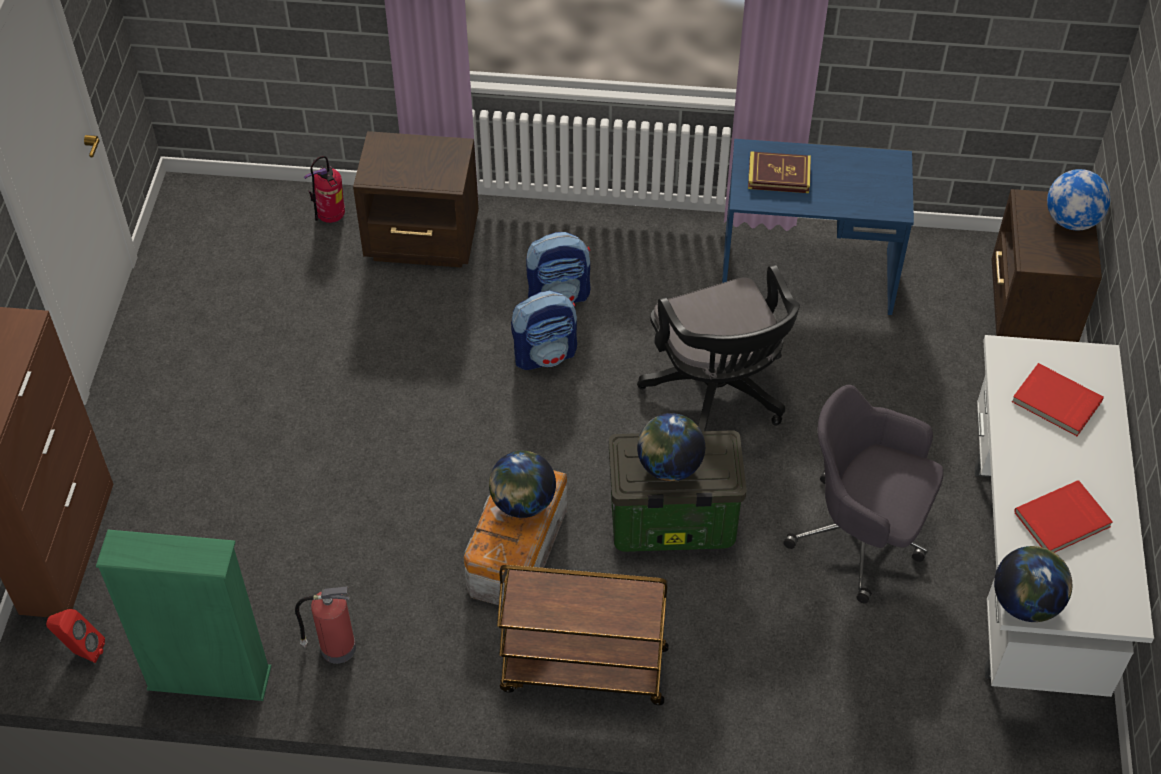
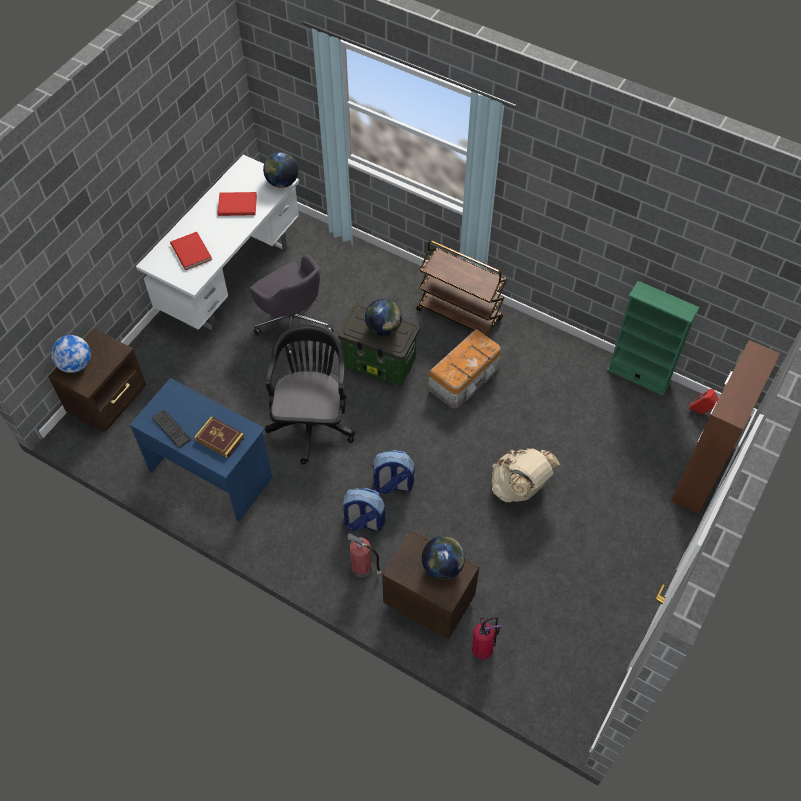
camera: 155 degrees left, 5 degrees up
fire extinguisher [295,586,356,664] -> fire extinguisher moved to [347,533,381,577]
globe [489,451,556,518] -> globe moved to [422,536,465,580]
none -> keyboard [152,409,191,448]
none -> beige backpack [492,448,560,502]

